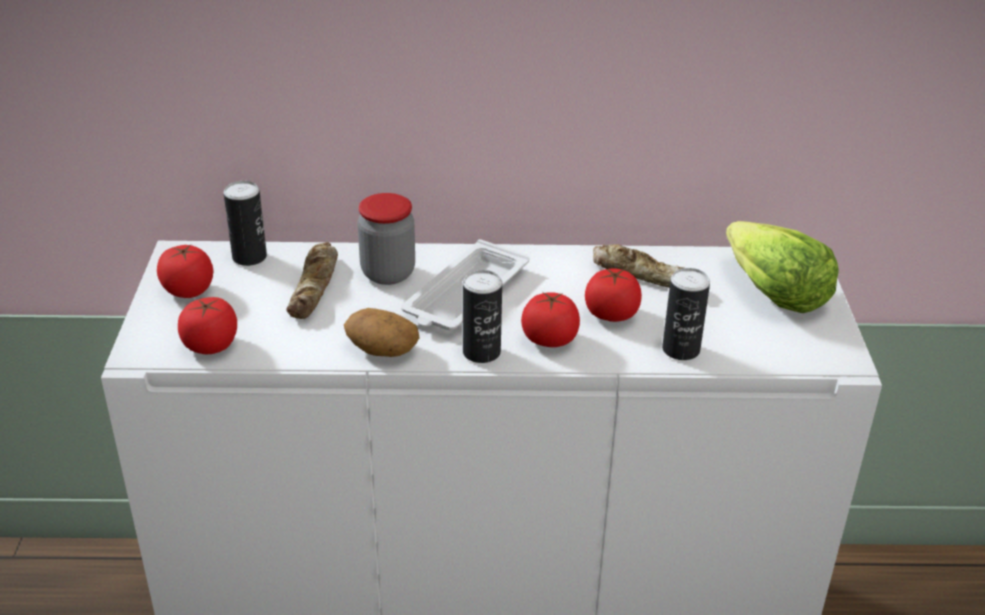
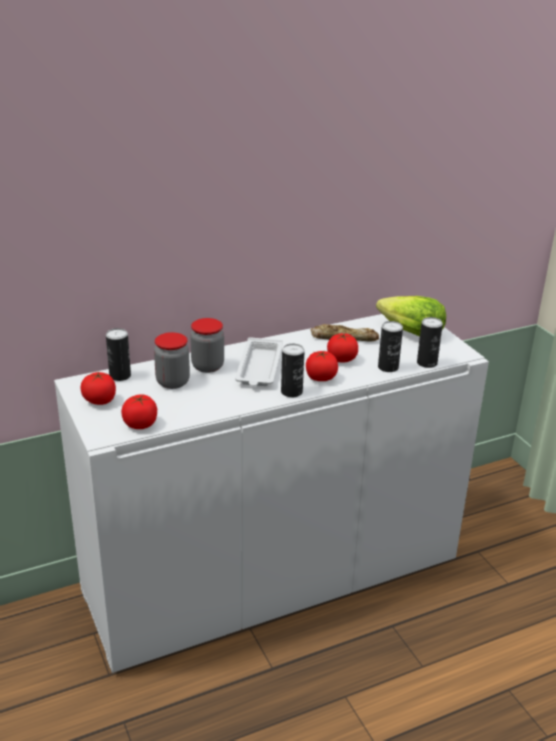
camera: 25 degrees left, 5 degrees down
bread [287,242,338,319] -> jar [154,332,190,389]
potato [344,308,420,357] -> none
none -> can [417,317,443,368]

